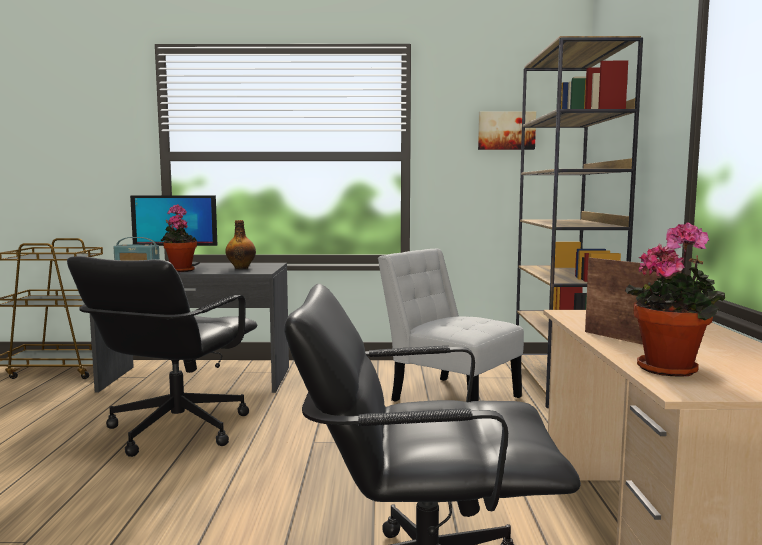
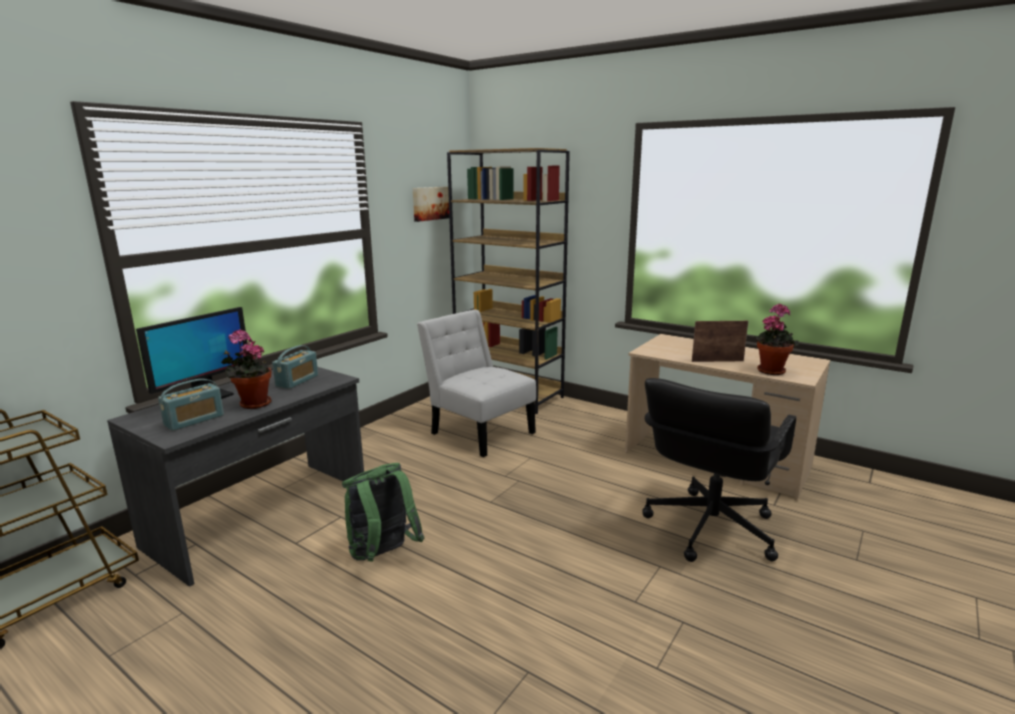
camera: 55 degrees left, 10 degrees up
black office chair [67,256,257,457] -> green backpack [342,463,424,562]
bottle [225,220,256,269] -> radio [272,345,318,389]
white chair [378,249,524,402] -> white chair turned 60 degrees clockwise [417,310,536,457]

